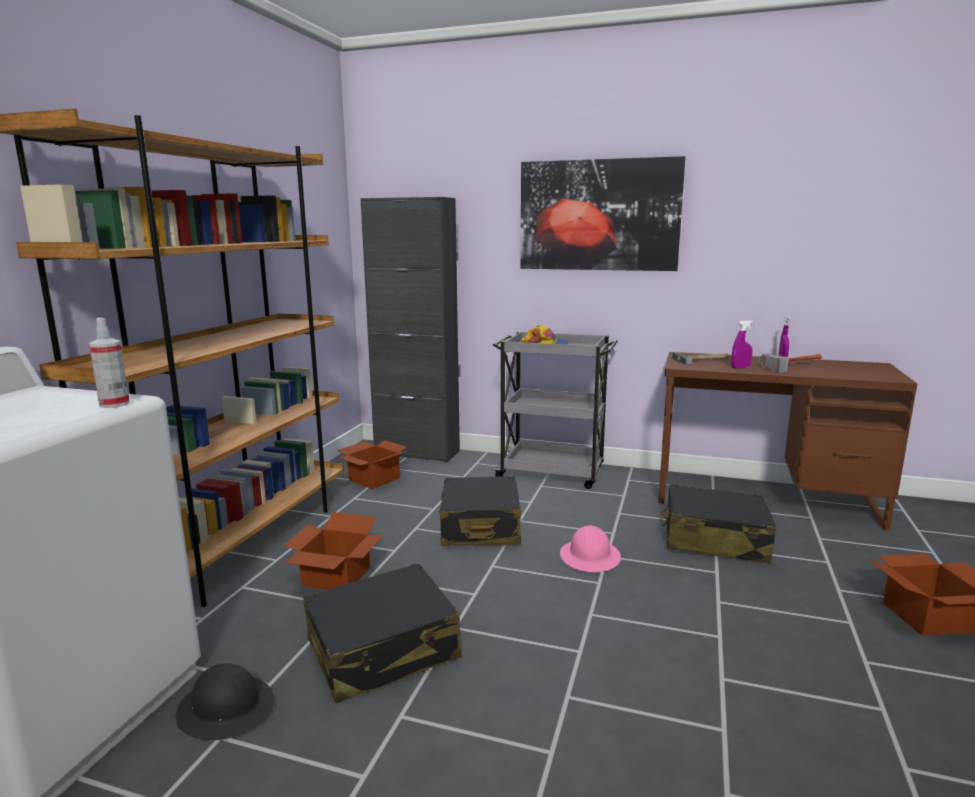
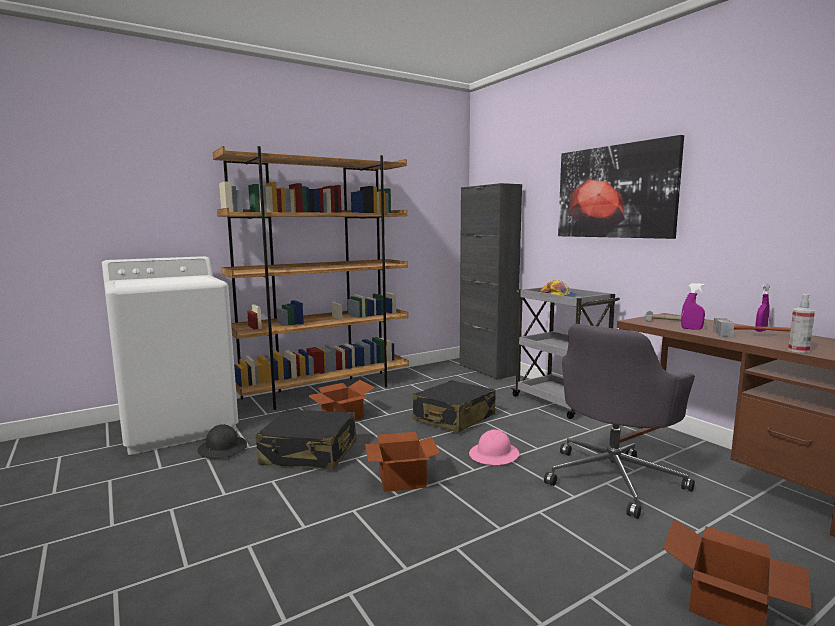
camera: 40 degrees right, 5 degrees down
spray bottle [89,318,130,408] -> spray bottle moved to [788,294,815,353]
cardboard box [336,440,409,489] -> cardboard box moved to [365,432,440,492]
black suitcase [660,484,776,563] -> grey office chair [544,324,695,519]

